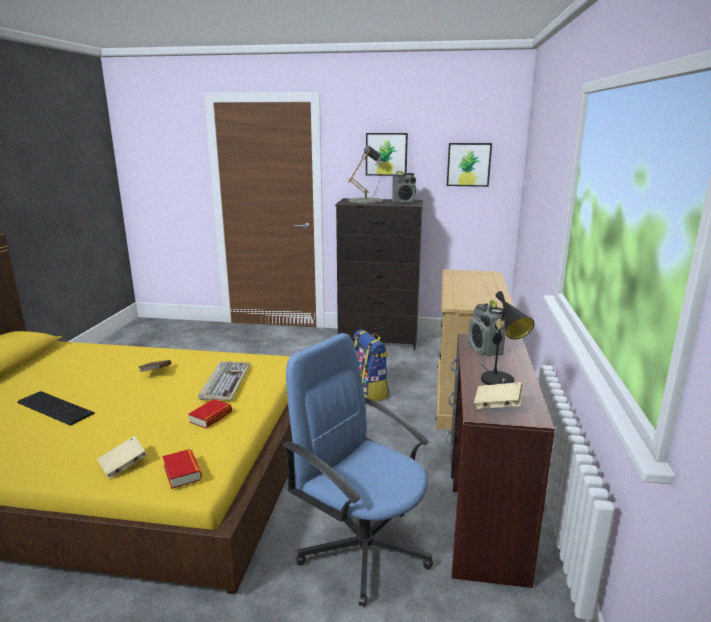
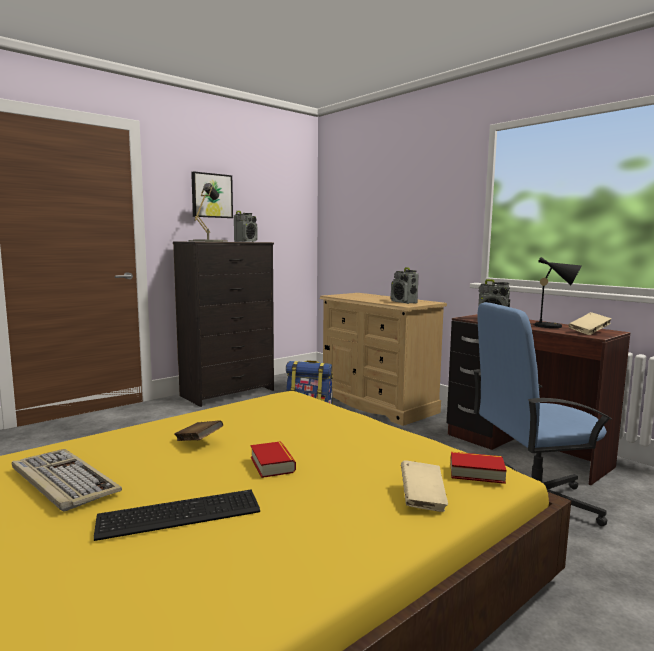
camera: 50 degrees left, 10 degrees down
book [188,399,232,428] -> book moved to [251,441,296,478]
keyboard [198,361,251,400] -> keyboard moved to [12,449,122,512]
picture [447,143,492,187] -> none
none -> radio [391,267,419,304]

